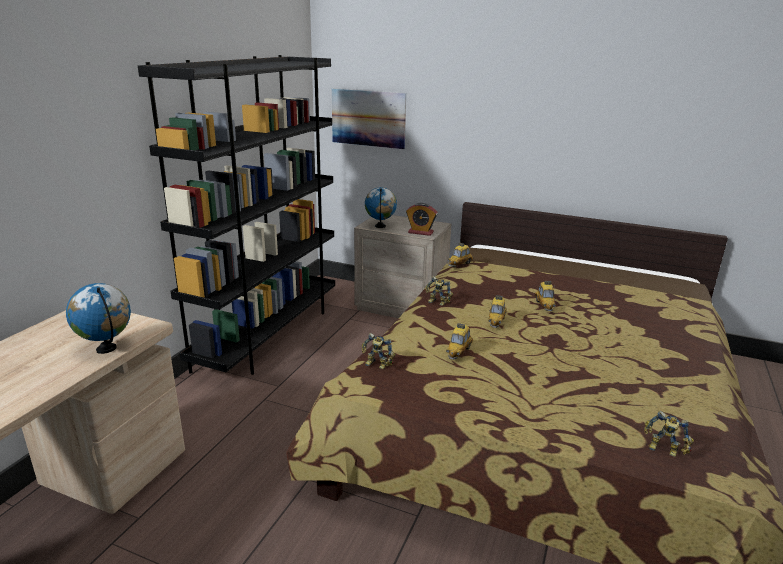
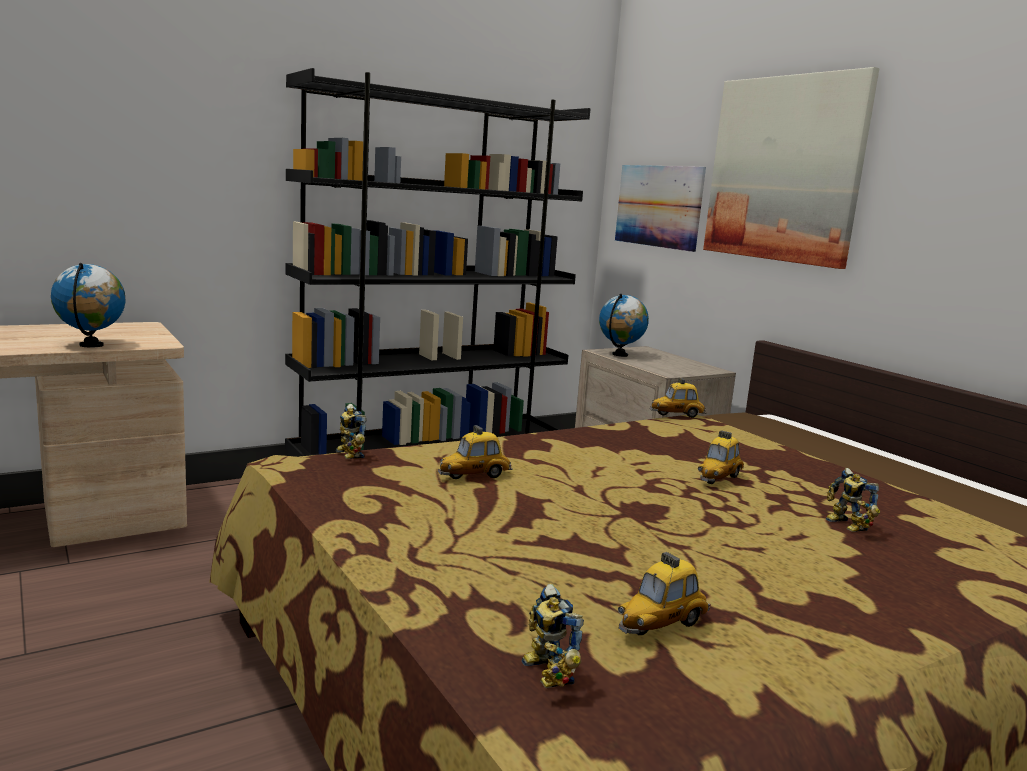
camera: 35 degrees right, 10 degrees down
alarm clock [406,203,438,236] -> none
toy robot [426,276,453,306] -> toy robot moved to [826,468,880,532]
toy car [488,295,507,328] -> toy car moved to [618,552,711,635]
none -> picture [703,67,880,269]

